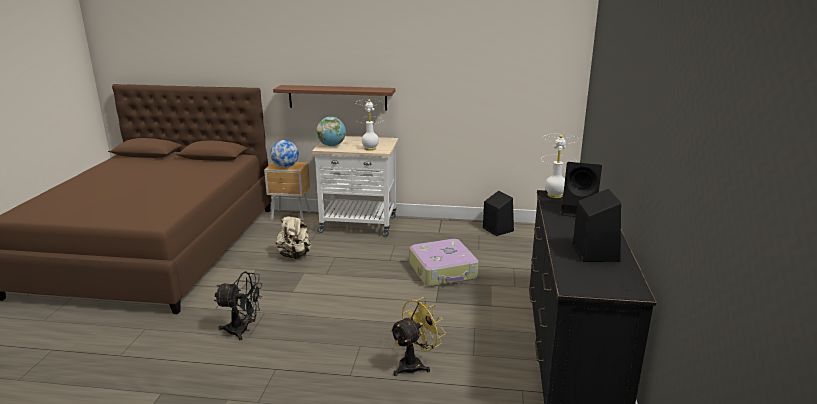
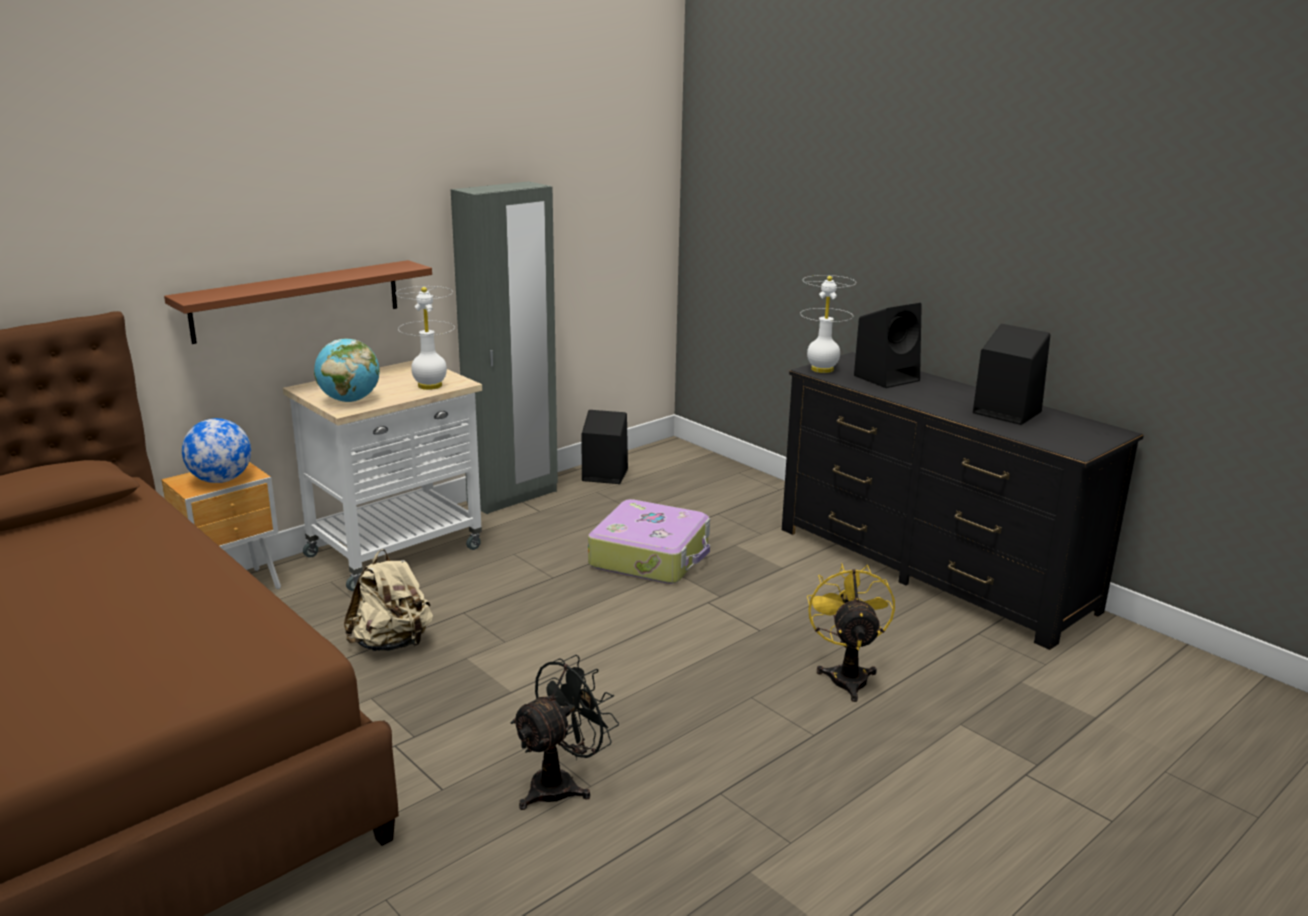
camera: 50 degrees left, 0 degrees up
none -> grey wardrobe [451,181,558,514]

